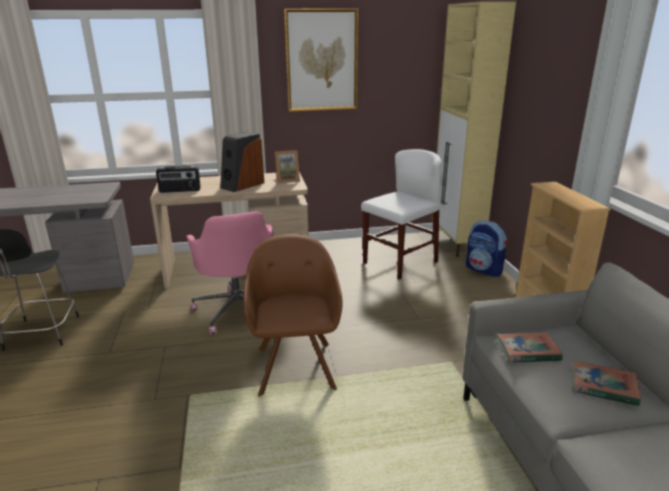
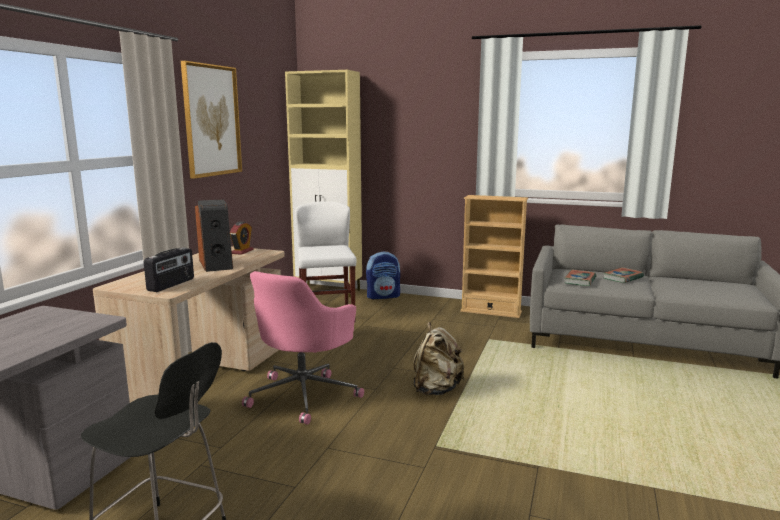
camera: 60 degrees left, 10 degrees down
pink office chair [186,211,273,335] -> pink office chair turned 105 degrees clockwise [242,271,364,425]
brown armchair [244,234,342,396] -> beige backpack [413,322,464,395]
picture frame [275,150,300,184] -> alarm clock [230,222,254,255]

